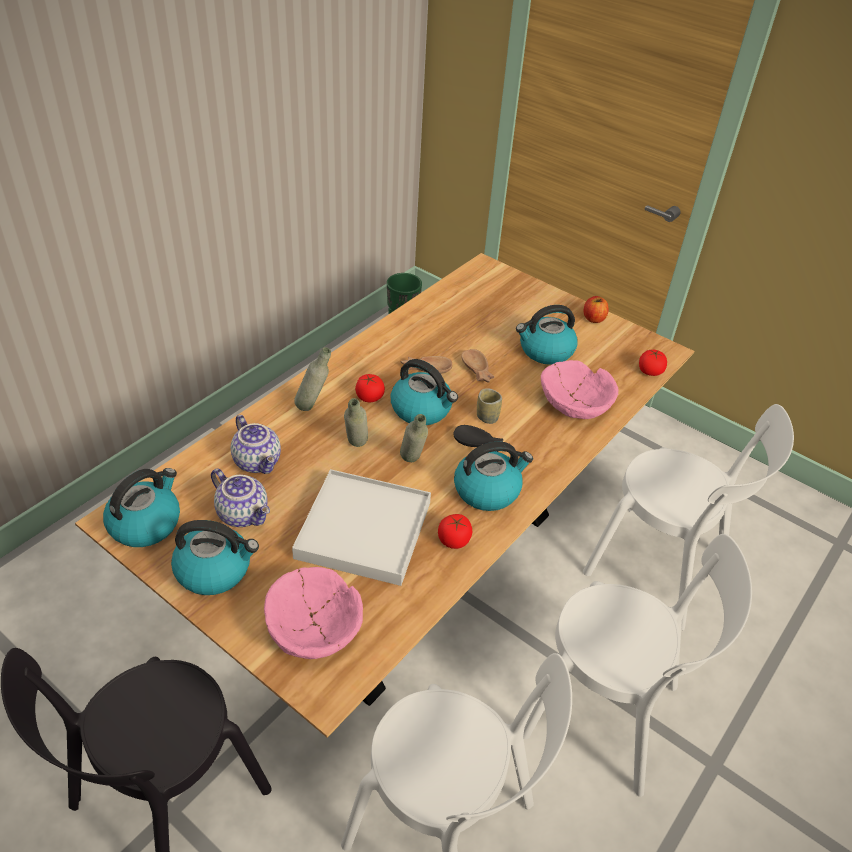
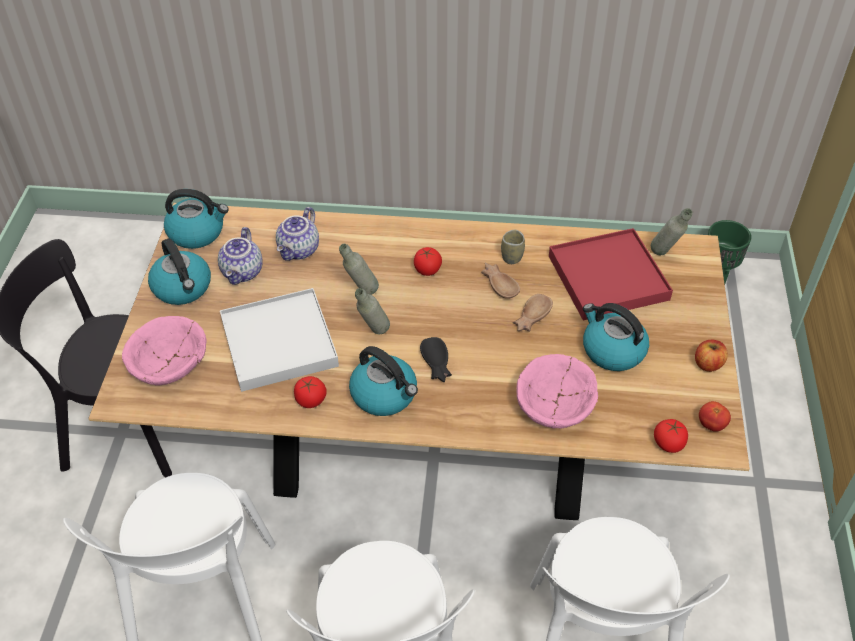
camera: 60 degrees right, 5 degrees up
grey bottle [294,347,331,411] -> grey bottle moved to [651,208,692,255]
kettle [391,359,458,425] -> none
cup [477,388,502,424] -> cup moved to [501,230,525,264]
none -> red tray [549,228,673,321]
none -> tomato [699,401,731,432]

